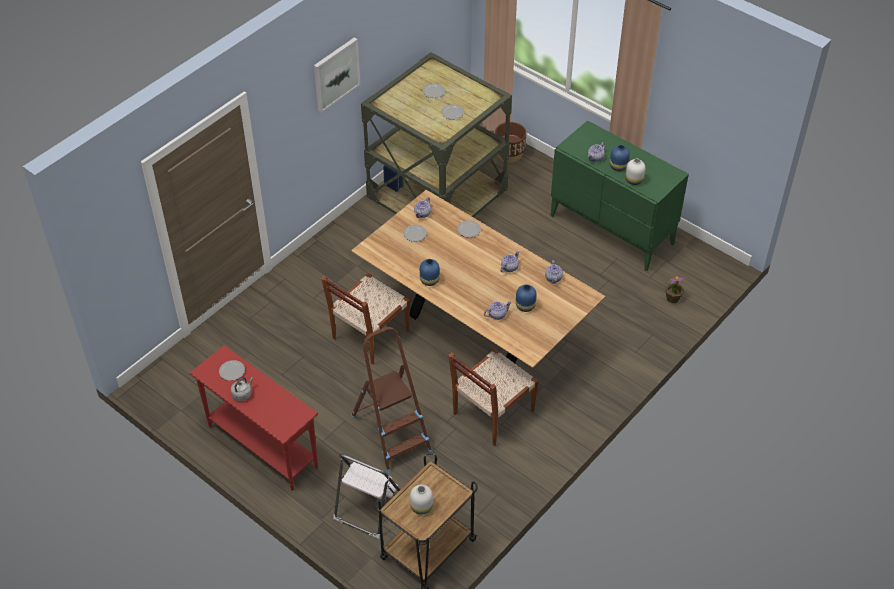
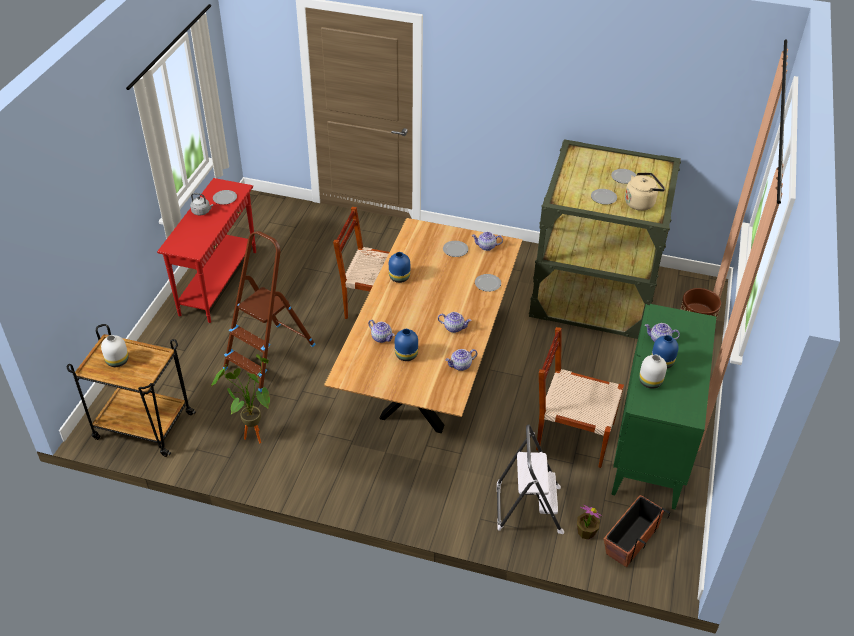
camera: 65 degrees right, 5 degrees down
picture [314,37,360,113] -> none
white step ladder [333,454,400,539] -> white step ladder moved to [497,424,564,534]
chair [448,348,538,446] -> chair moved to [536,327,624,468]
none -> potted plant [211,354,270,443]
none -> planter [604,495,670,567]
none -> beige kettle [625,173,665,211]

